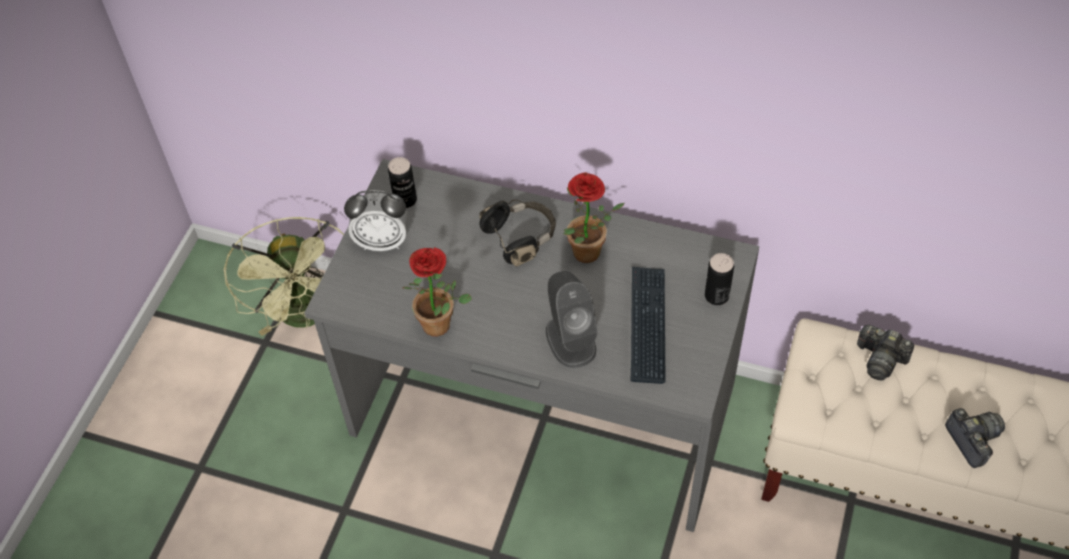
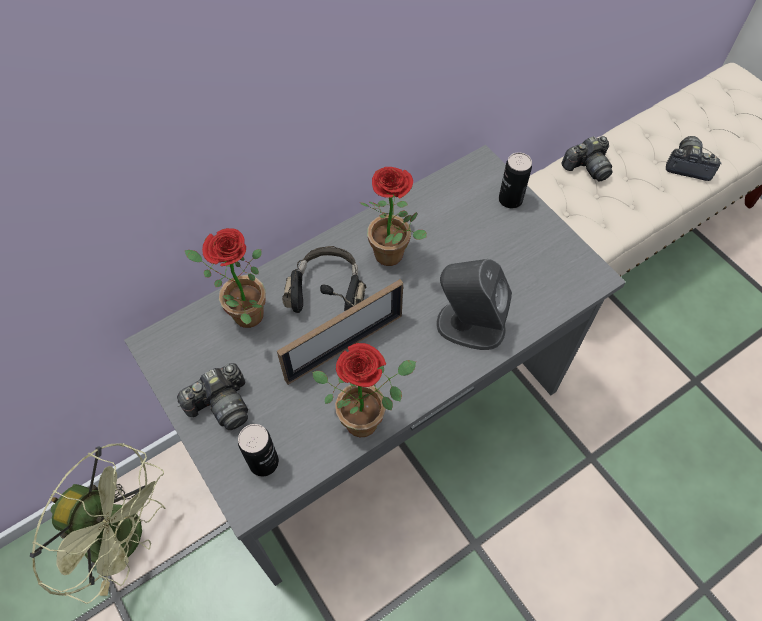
camera: 55 degrees left, 5 degrees up
alarm clock [344,190,408,251] -> camera [177,363,248,430]
can [388,157,417,208] -> can moved to [238,424,279,477]
keyboard [630,267,665,384] -> none
none -> potted plant [184,228,266,328]
none -> picture frame [277,279,403,385]

